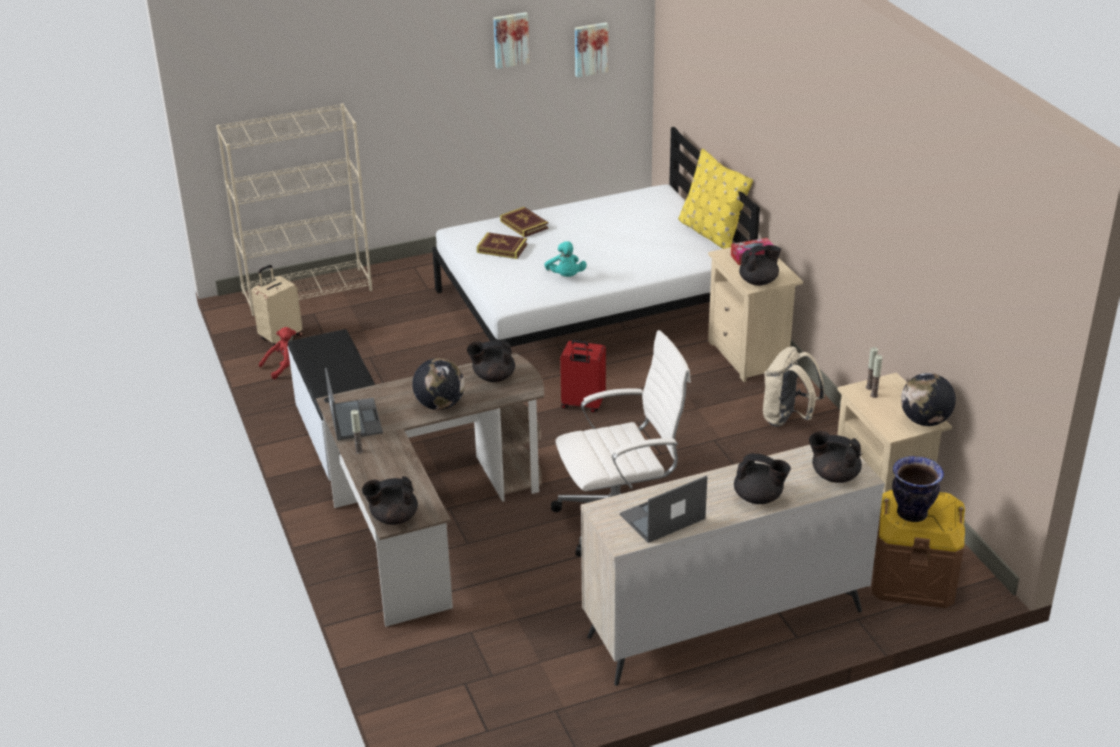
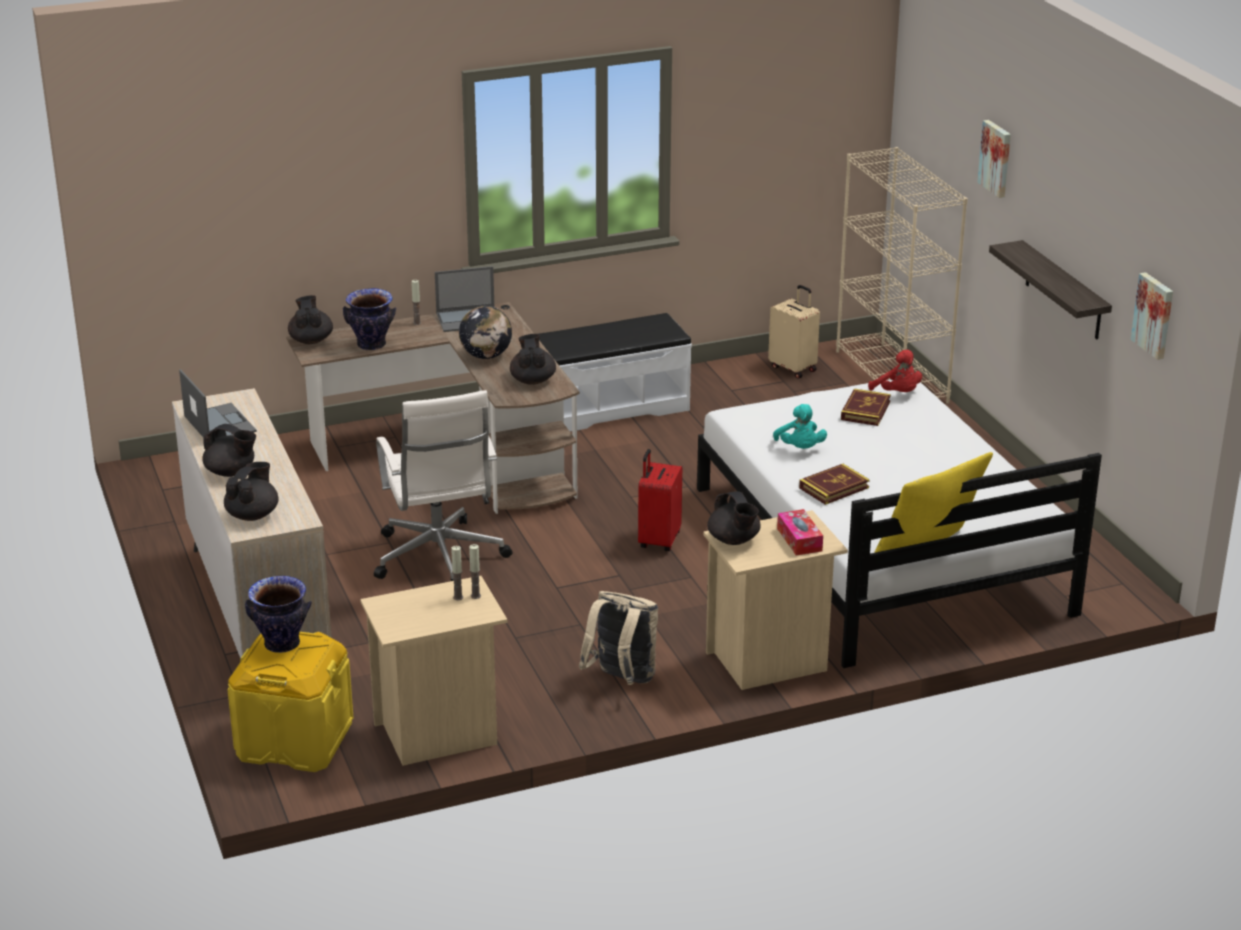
camera: 90 degrees right, 5 degrees down
red plush toy [259,327,296,379] -> red plush toy moved to [868,350,922,392]
picture [493,12,529,69] -> picture moved to [977,120,1011,198]
book [500,207,548,237] -> book moved to [799,464,870,505]
turquoise plush toy [544,241,587,277] -> turquoise plush toy turned 90 degrees counterclockwise [773,404,827,449]
black teapot [734,453,791,504] -> black teapot turned 90 degrees counterclockwise [202,424,256,477]
brown storage box [872,489,965,608] -> yellow storage box [227,632,353,772]
globe [901,373,956,426] -> none
none -> vase [343,288,396,351]
none -> shelf [989,240,1112,339]

